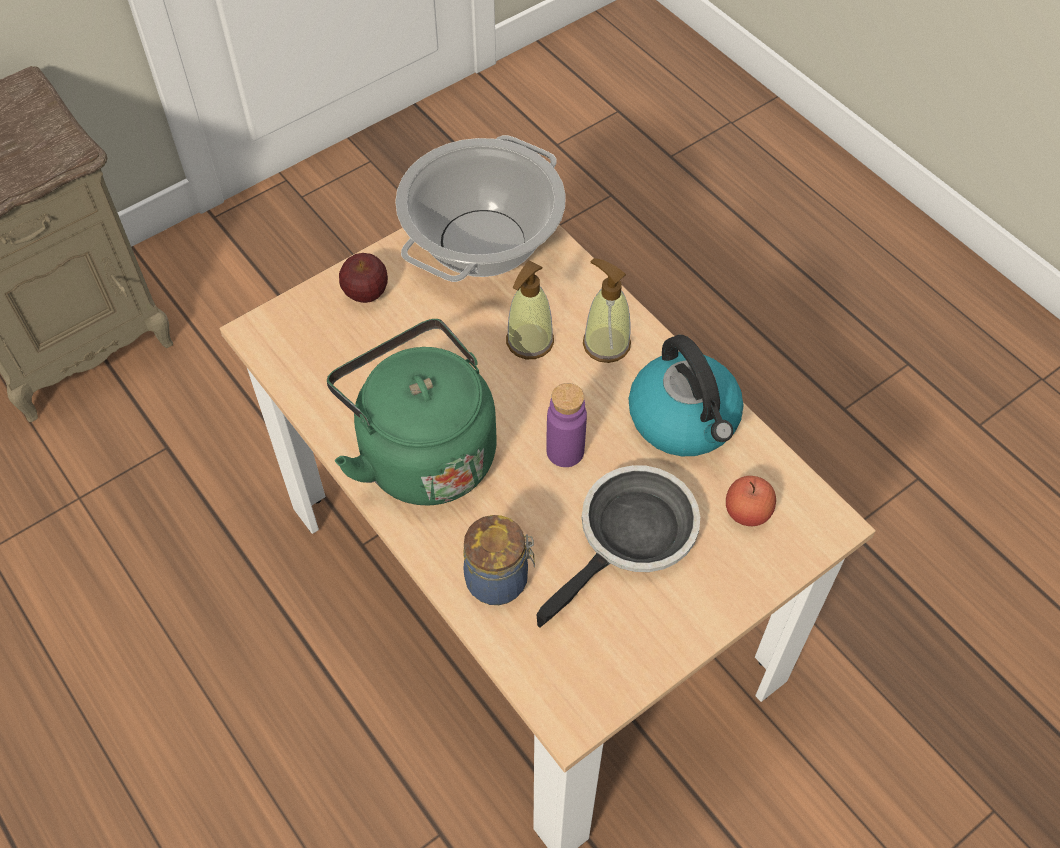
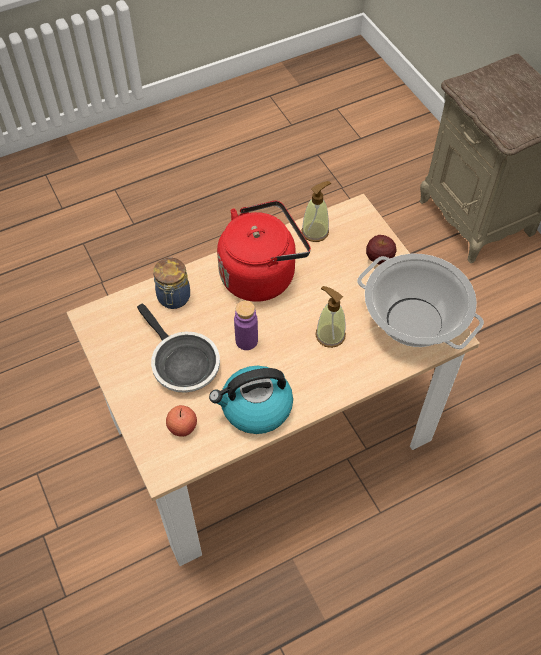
camera: 100 degrees right, 0 degrees up
green kettle [327,319,497,506] -> red kettle [217,200,311,302]
soap dispenser [583,258,631,363] -> soap dispenser moved to [301,181,331,242]

